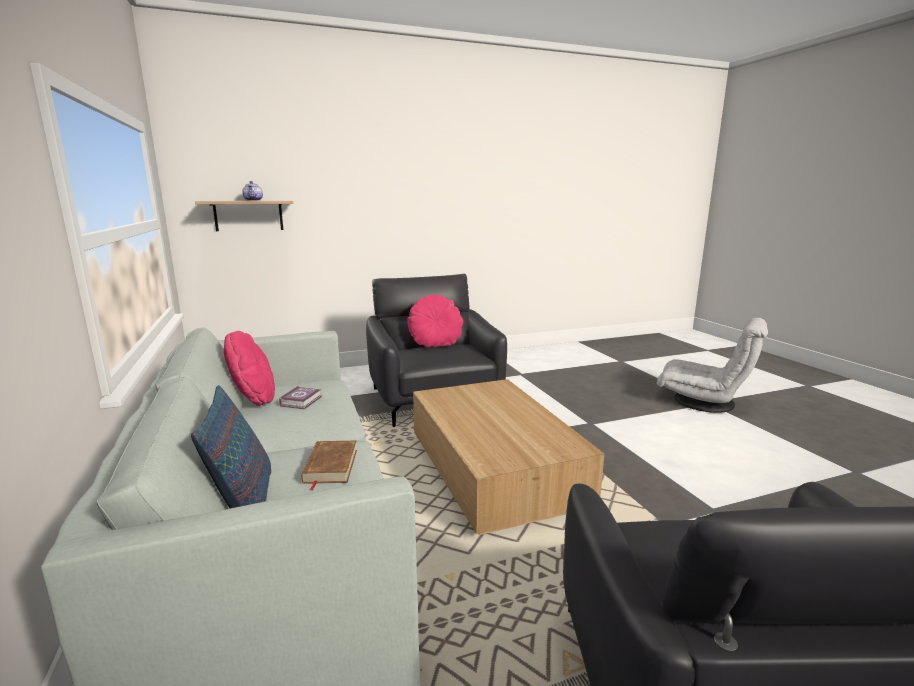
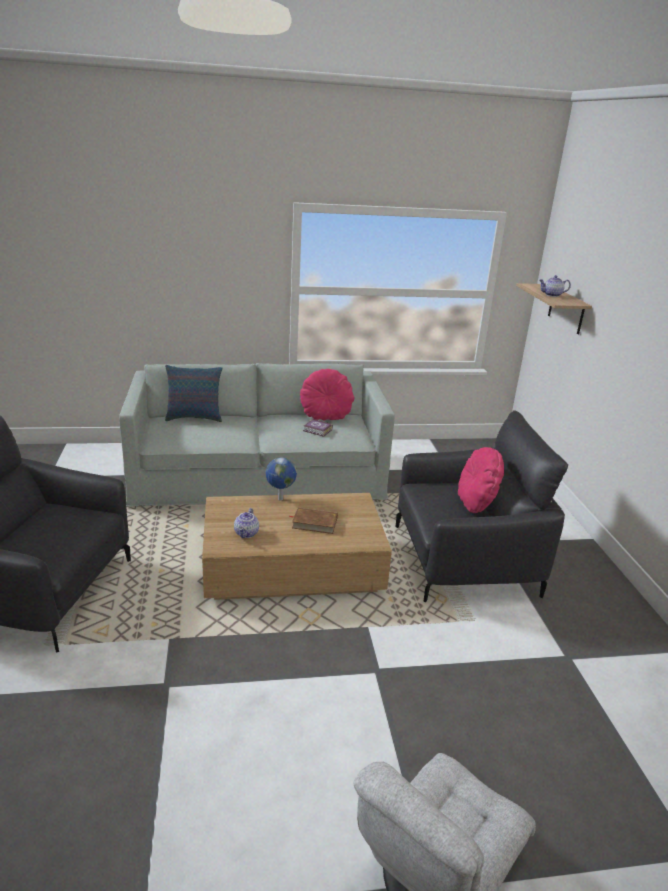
camera: 100 degrees right, 10 degrees up
brown book [301,441,357,490] -> brown book moved to [289,508,338,534]
none -> teapot [234,508,259,538]
none -> globe [266,458,297,500]

